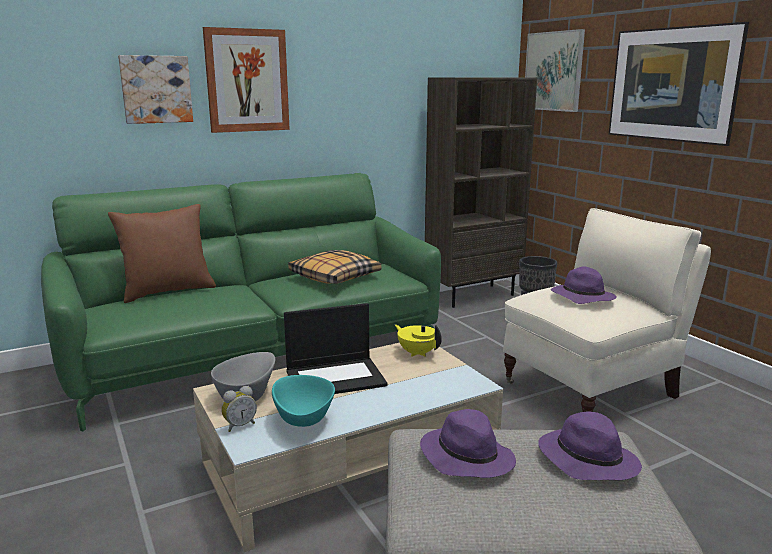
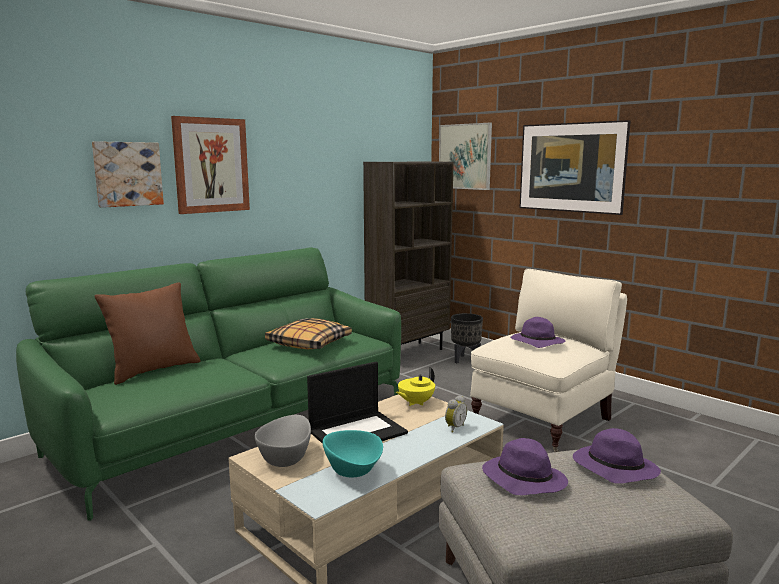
camera: 15 degrees left, 5 degrees down
alarm clock [221,386,257,432] -> alarm clock moved to [445,395,467,433]
yellow teapot [395,324,442,356] -> yellow teapot turned 75 degrees counterclockwise [396,367,435,406]

